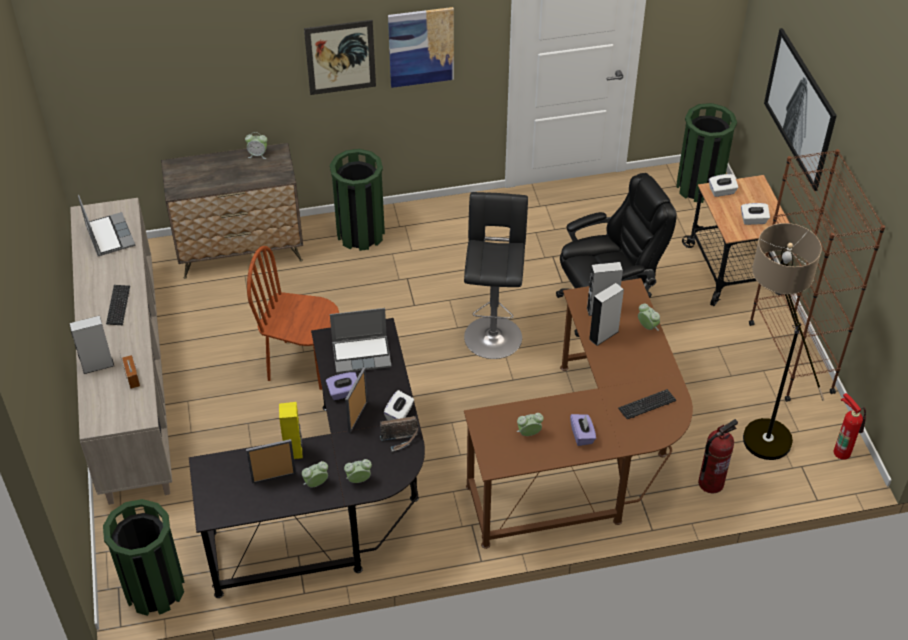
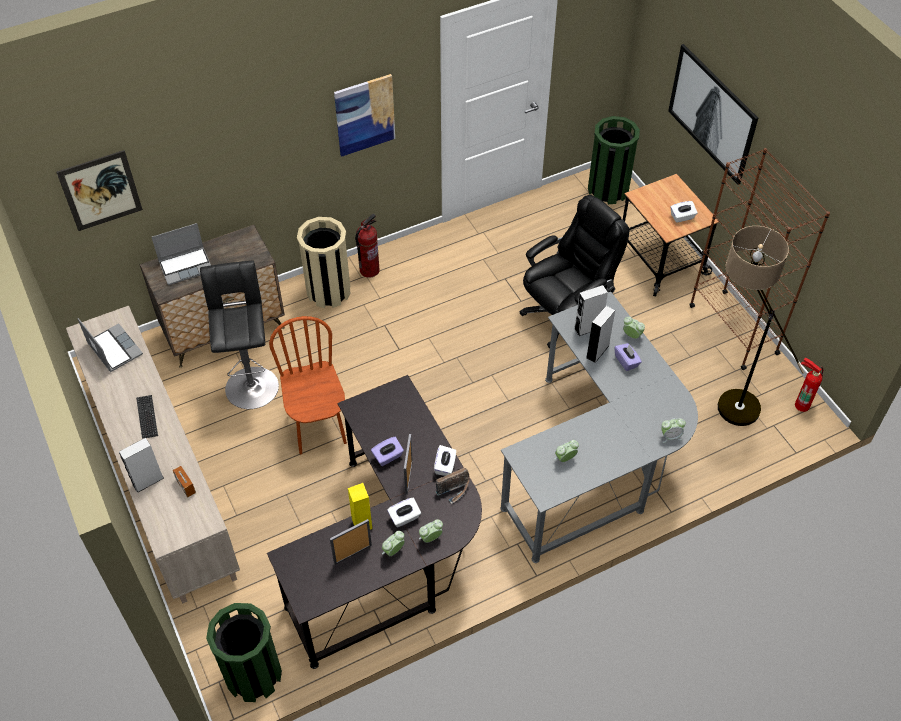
camera: 15 degrees left, 5 degrees up
alarm clock [245,132,267,159] -> alarm clock moved to [661,418,686,443]
brown chair [247,246,339,390] -> brown chair turned 75 degrees clockwise [269,316,347,454]
picture [304,20,376,95] -> picture moved to [56,150,143,231]
green trash can [330,149,385,251] -> beige trash can [297,217,351,308]
laptop [330,308,392,374] -> laptop moved to [152,223,211,285]
black stool [464,192,528,359] -> black stool moved to [200,261,279,409]
brown desk [464,278,693,549] -> grey desk [501,292,698,563]
purple tissue box [570,414,596,446] -> purple tissue box moved to [614,343,642,371]
keyboard [618,389,676,419] -> none
fire extinguisher [698,419,738,493] -> fire extinguisher moved to [355,213,379,278]
white tissue box [709,174,738,197] -> white tissue box moved to [387,498,421,527]

